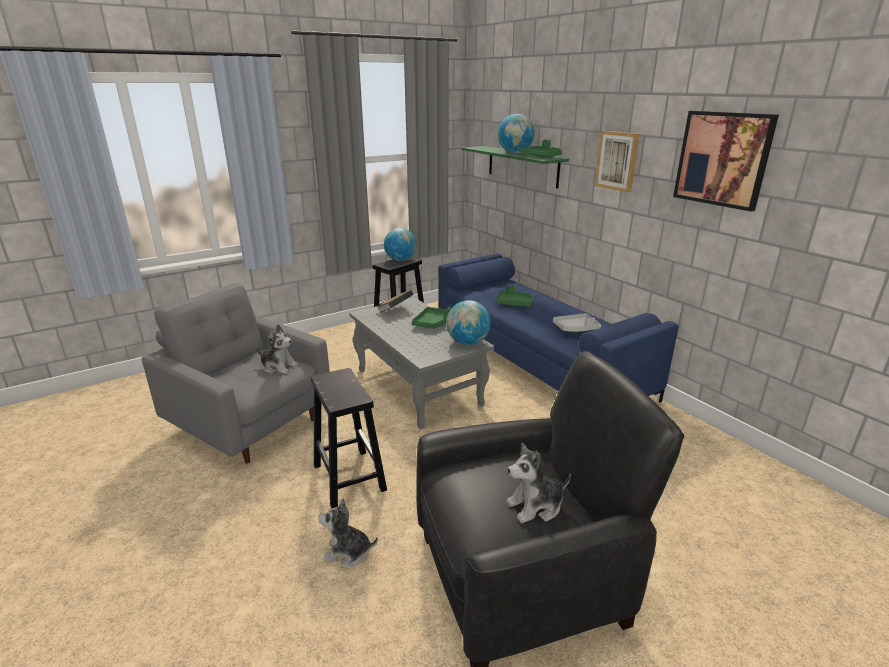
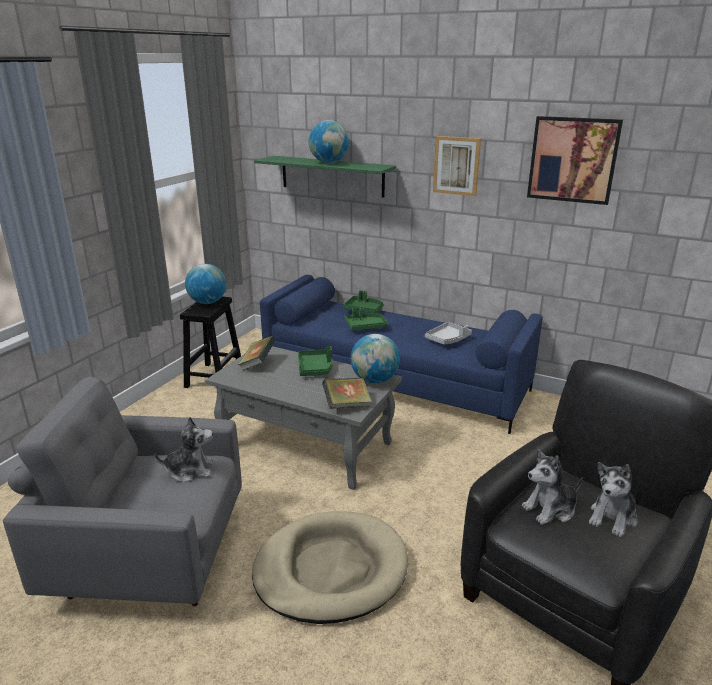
camera: 30 degrees left, 0 degrees up
black stool [311,368,387,508] -> beige dog bed [252,511,408,624]
plush toy [318,499,378,568] -> plush toy moved to [522,449,583,525]
green tray [521,140,562,157] -> green tray moved to [343,291,384,313]
none -> book [322,377,372,409]

